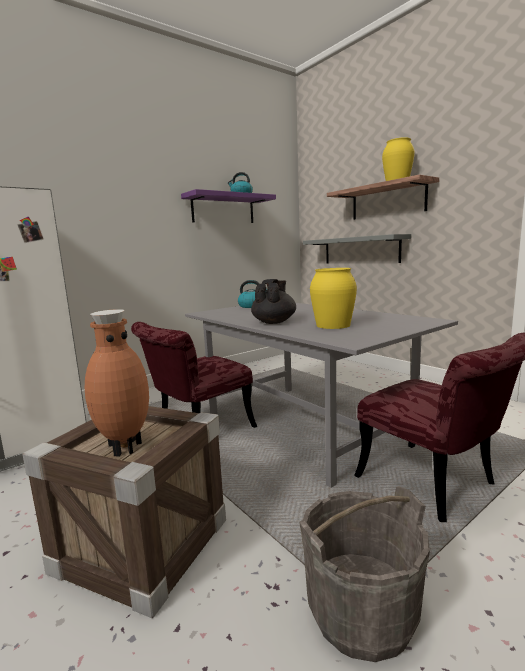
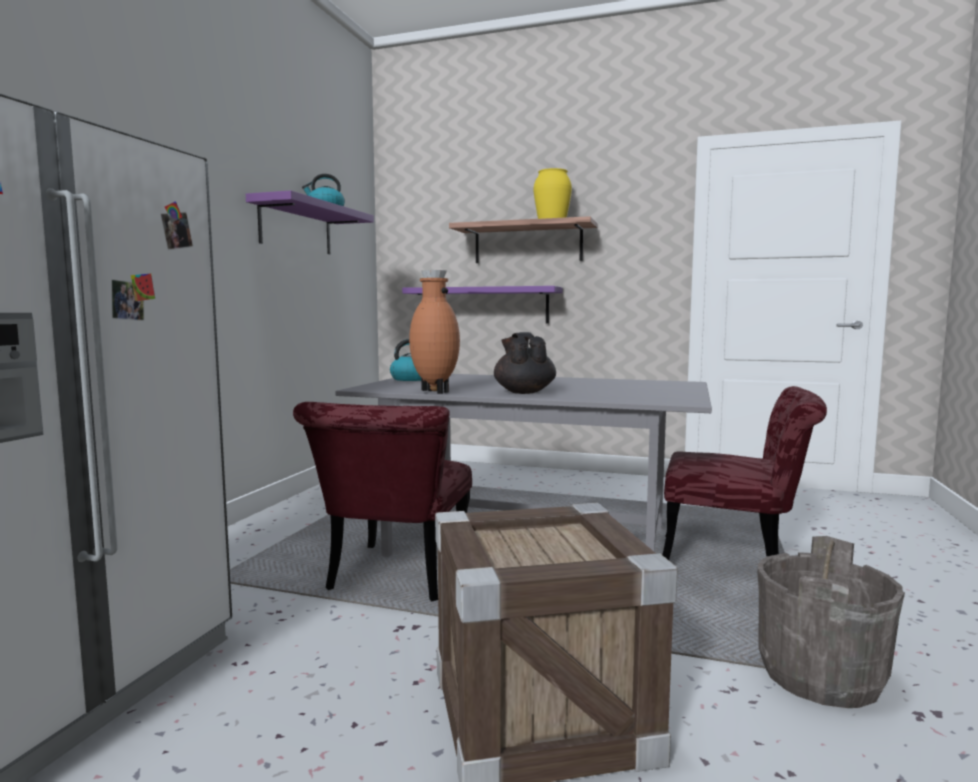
camera: 35 degrees left, 5 degrees down
brown vase [85,309,149,456] -> brown vase moved to [409,270,460,394]
grey shelf [303,234,411,263] -> purple shelf [402,286,563,323]
yellow vase [310,268,357,329] -> none

